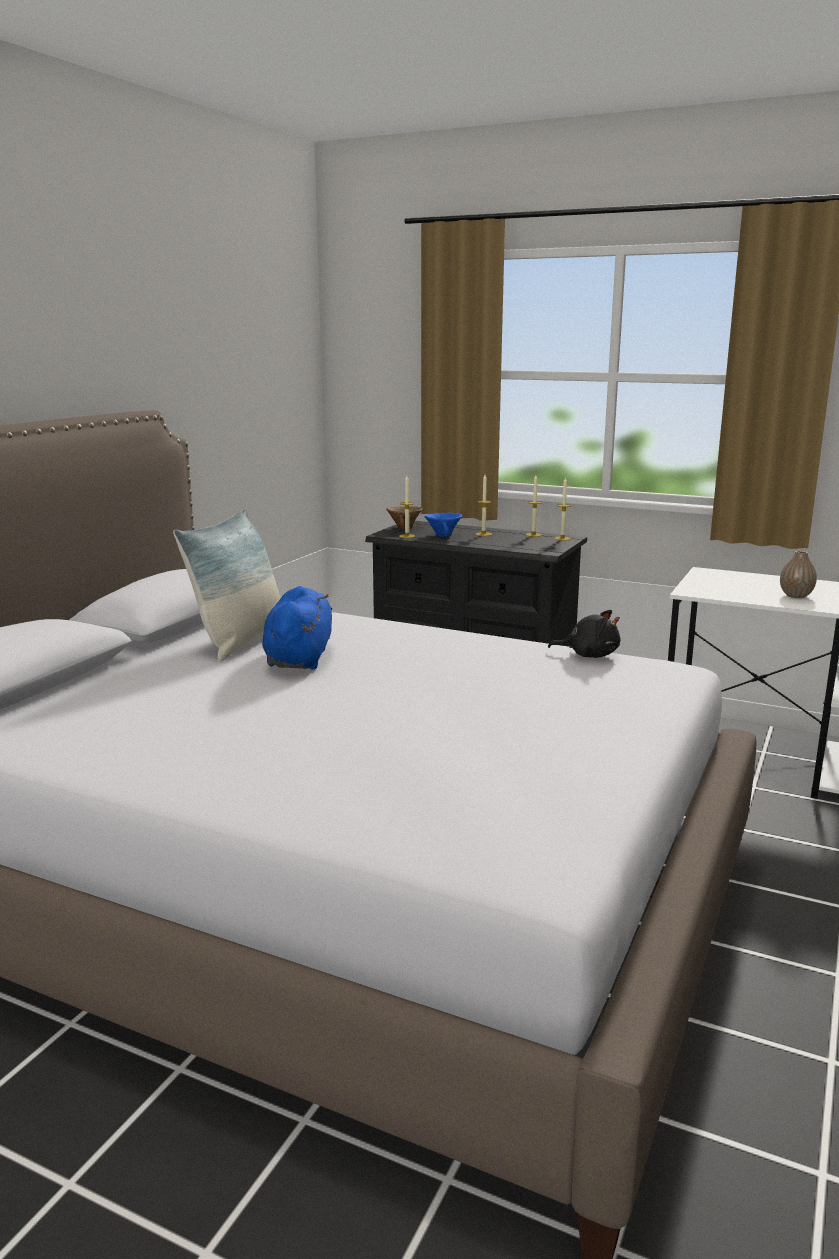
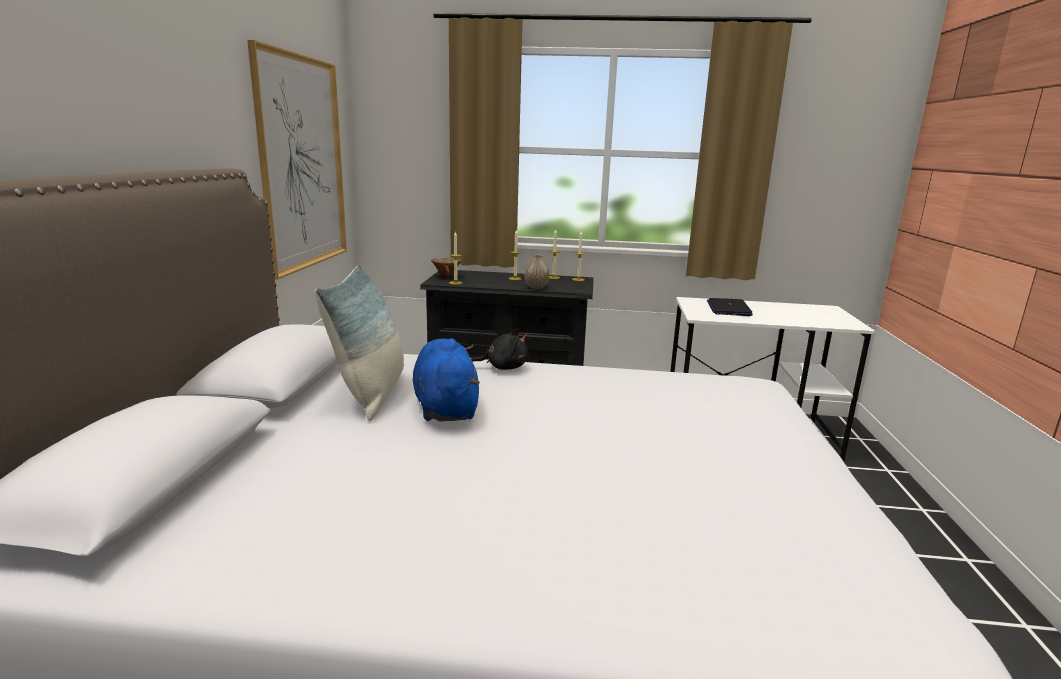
camera: 20 degrees left, 0 degrees up
blue bowl [425,513,462,537] -> none
black plush toy [548,610,620,658] -> black plush toy moved to [471,329,529,370]
vase [780,551,817,598] -> vase moved to [525,255,550,289]
none -> picture [247,40,347,280]
none -> laptop [707,298,753,316]

